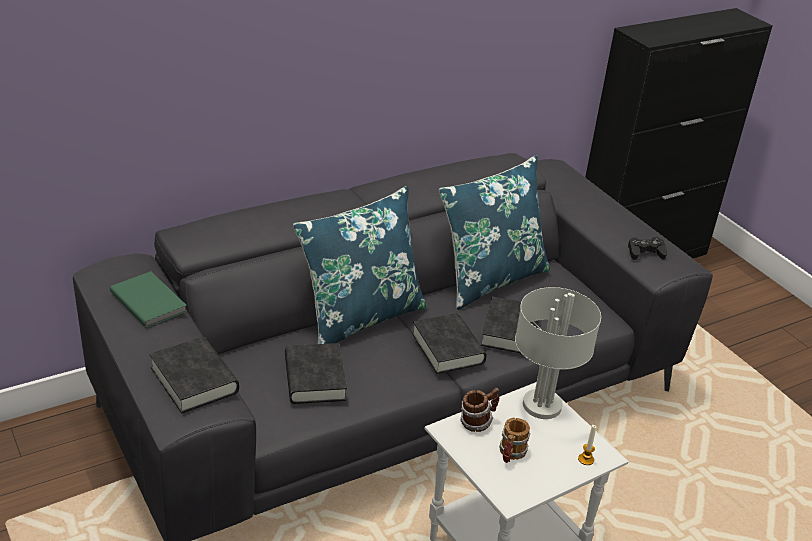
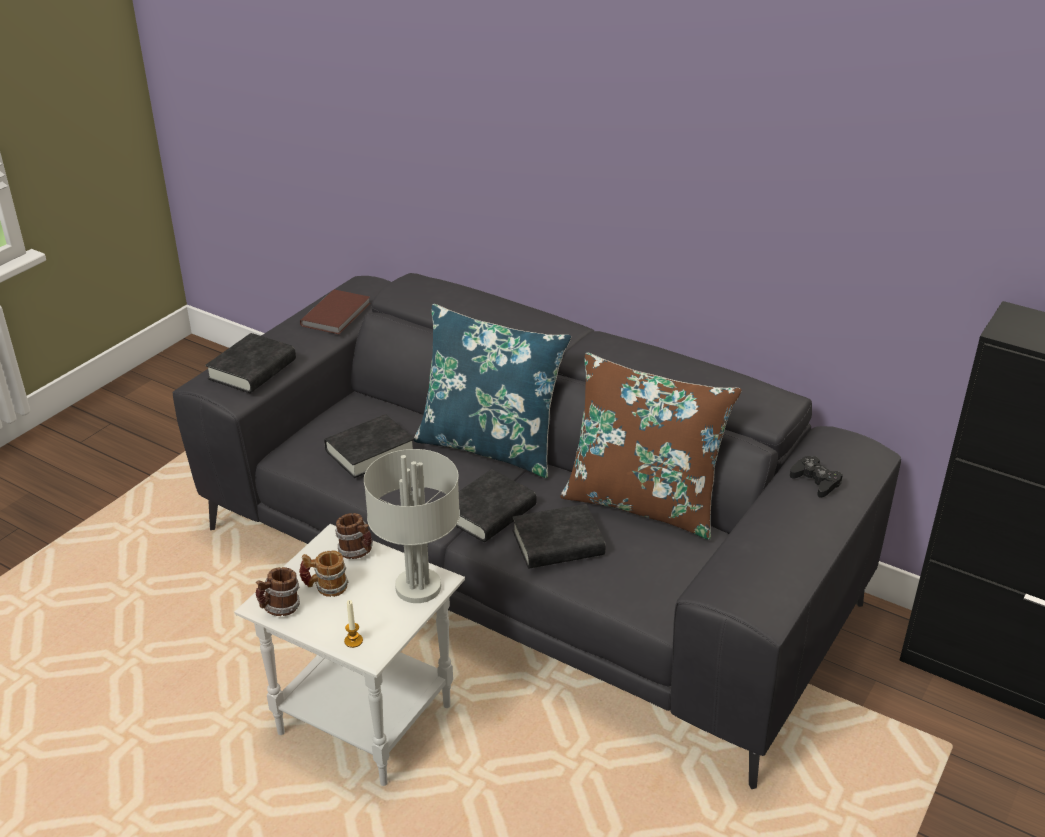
camera: 65 degrees right, 0 degrees up
green book [110,271,187,328] -> brown book [300,289,370,334]
blue pillow [439,156,550,310] -> brown pillow [560,352,742,540]
black game controller [628,237,667,260] -> black game controller moved to [790,456,843,498]
none -> mug [256,567,300,616]

